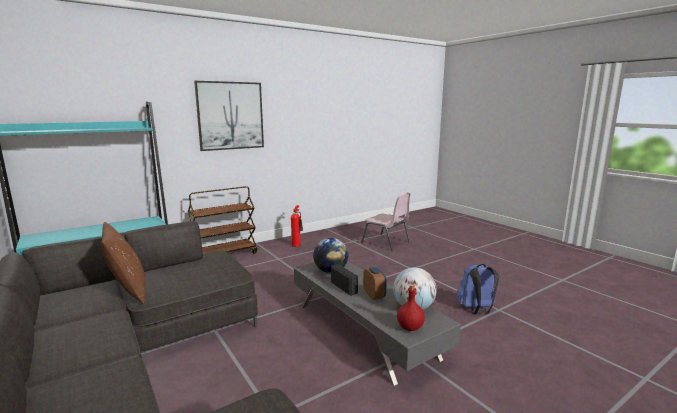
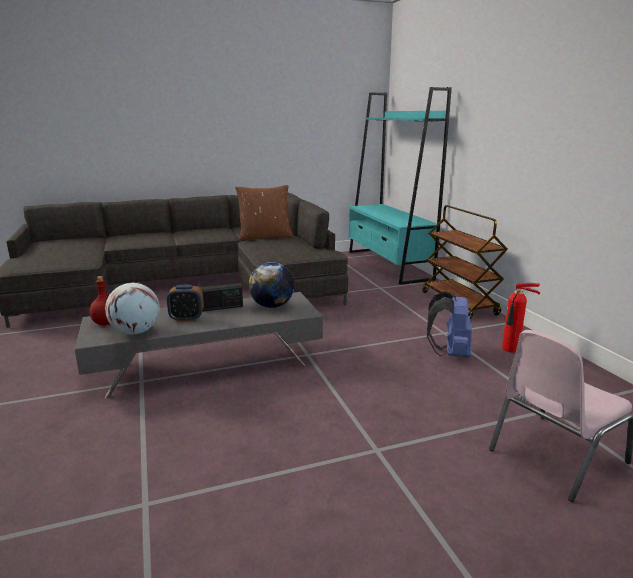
camera: 105 degrees right, 5 degrees up
picture [194,81,264,151] -> none
blue backpack [456,264,499,314] -> blue backpack moved to [427,292,472,357]

